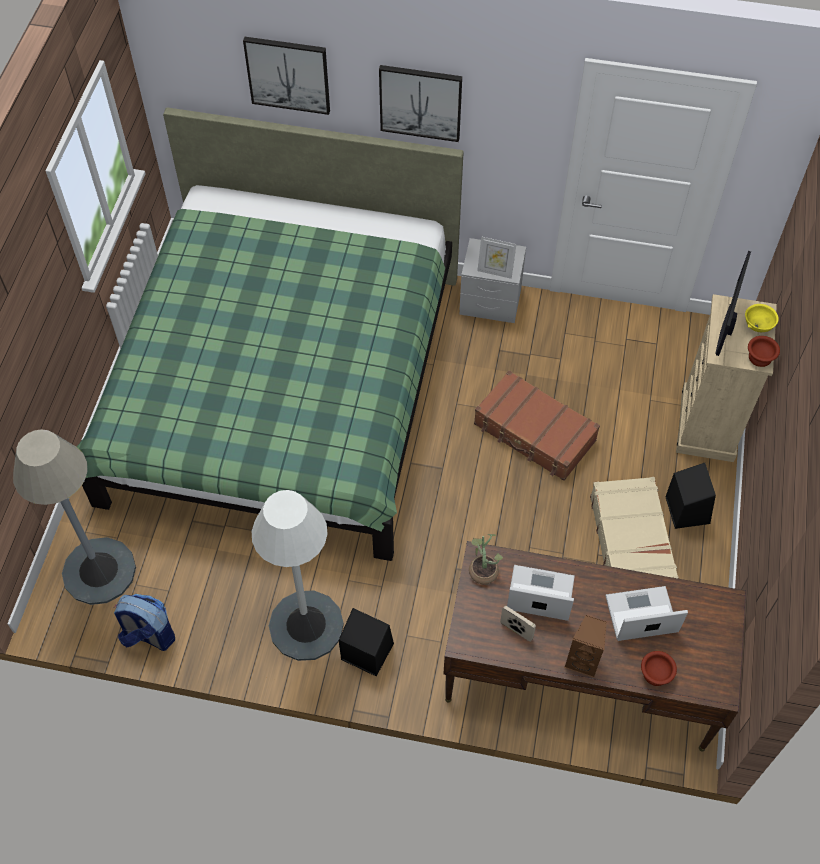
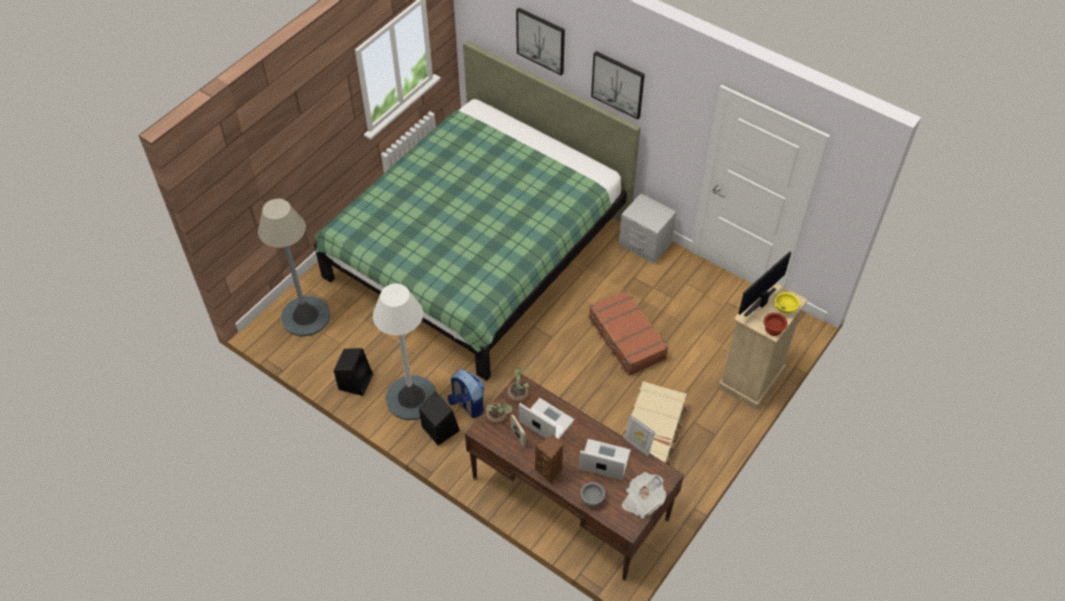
camera: 25 degrees right, 5 degrees down
backpack [114,594,175,651] -> backpack moved to [448,369,484,418]
picture frame [477,236,517,279] -> picture frame moved to [624,414,656,456]
brown bowl [641,651,677,686] -> grey bowl [580,482,605,507]
black speaker [665,463,716,529] -> black speaker moved to [334,348,373,396]
none -> potted plant [486,400,513,424]
none -> newspaper [622,472,666,518]

